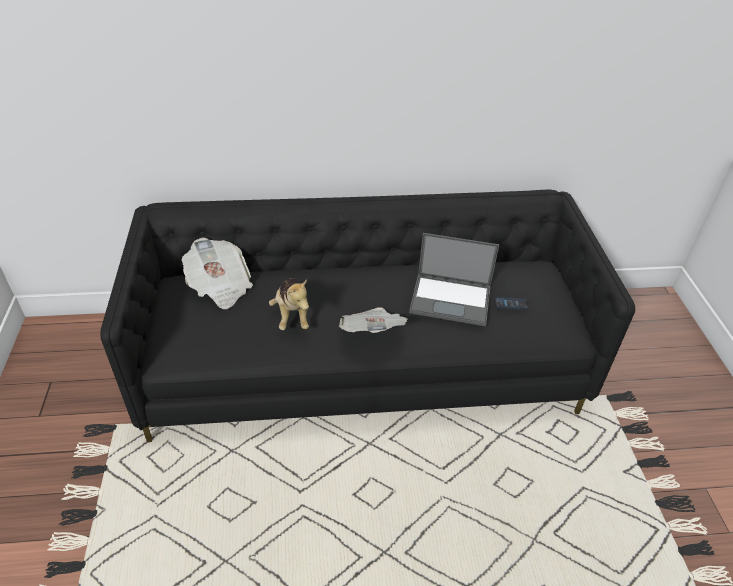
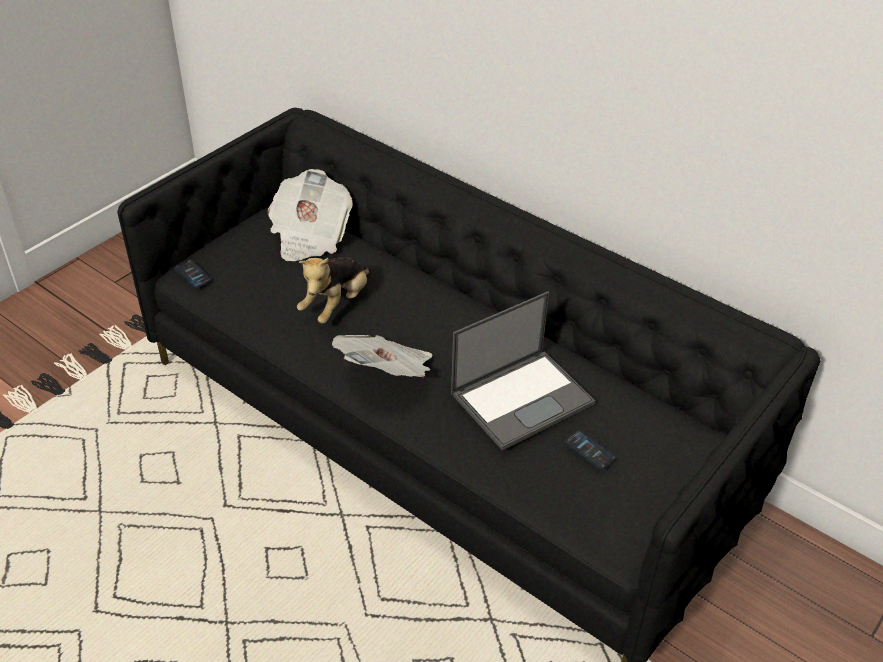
camera: 45 degrees right, 0 degrees up
laptop [409,233,499,326] -> laptop turned 90 degrees counterclockwise [451,291,595,451]
none -> phone [174,260,212,288]

